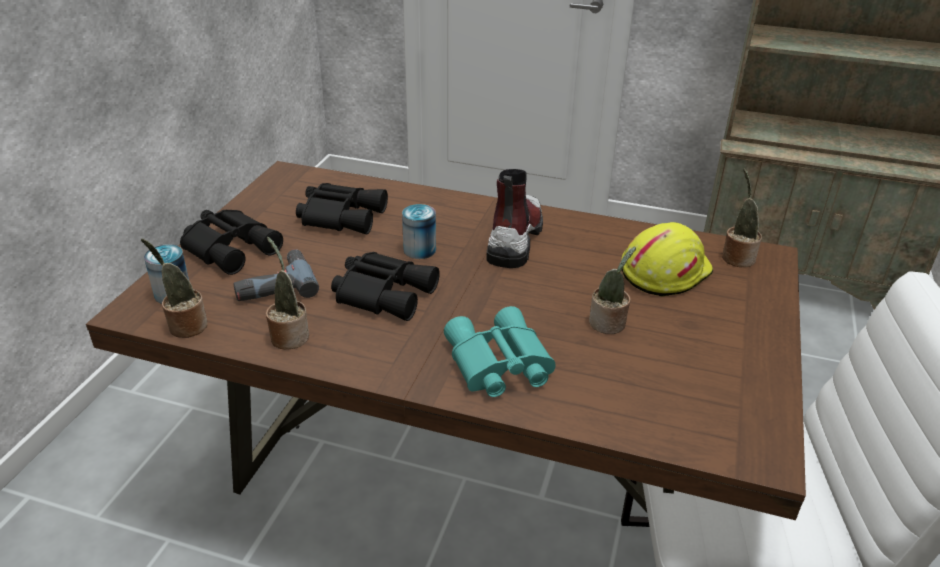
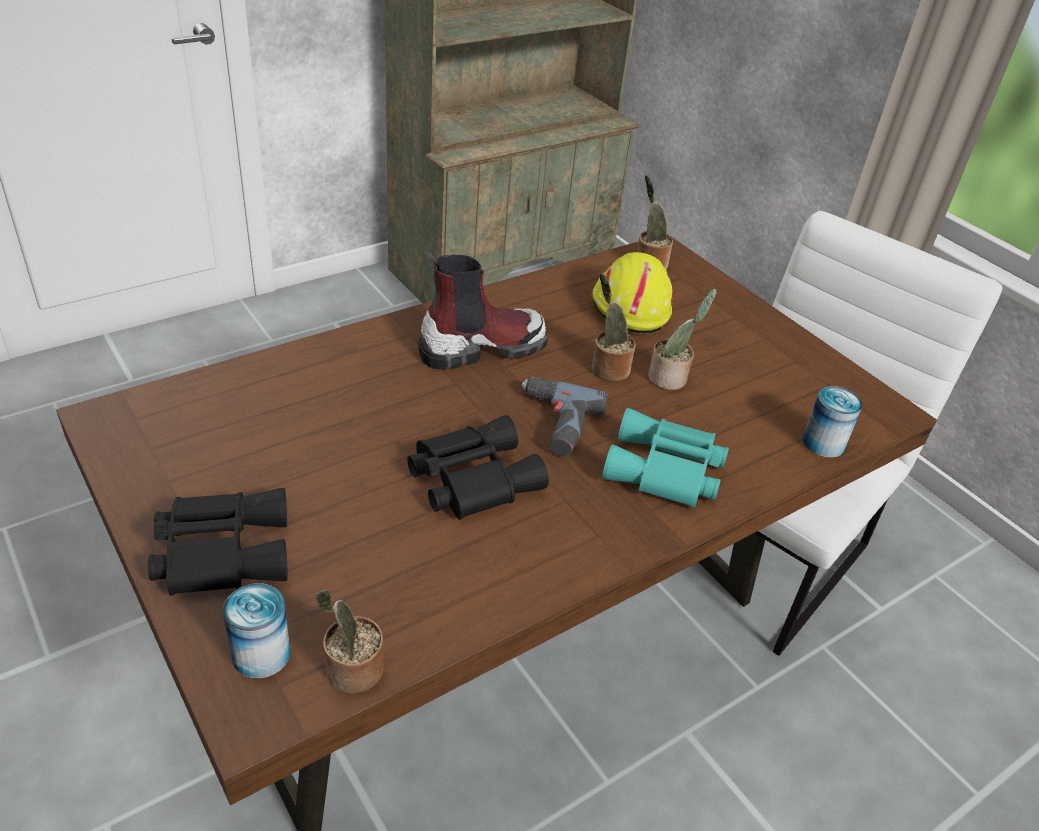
camera: 55 degrees left, 5 degrees up
power drill [233,249,319,301] -> power drill moved to [522,377,609,457]
potted plant [266,237,309,350] -> potted plant moved to [592,273,635,382]
black binoculars [296,183,388,234] -> none
can [402,204,436,259] -> can moved to [802,386,863,458]
boot [487,169,543,268] -> boot turned 105 degrees clockwise [418,252,548,370]

